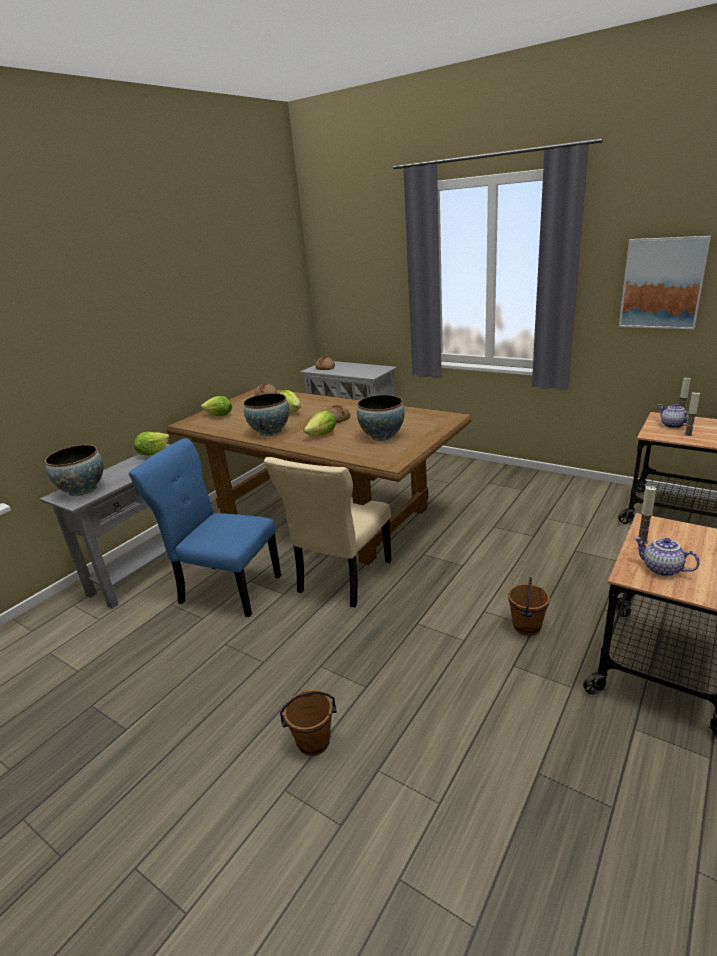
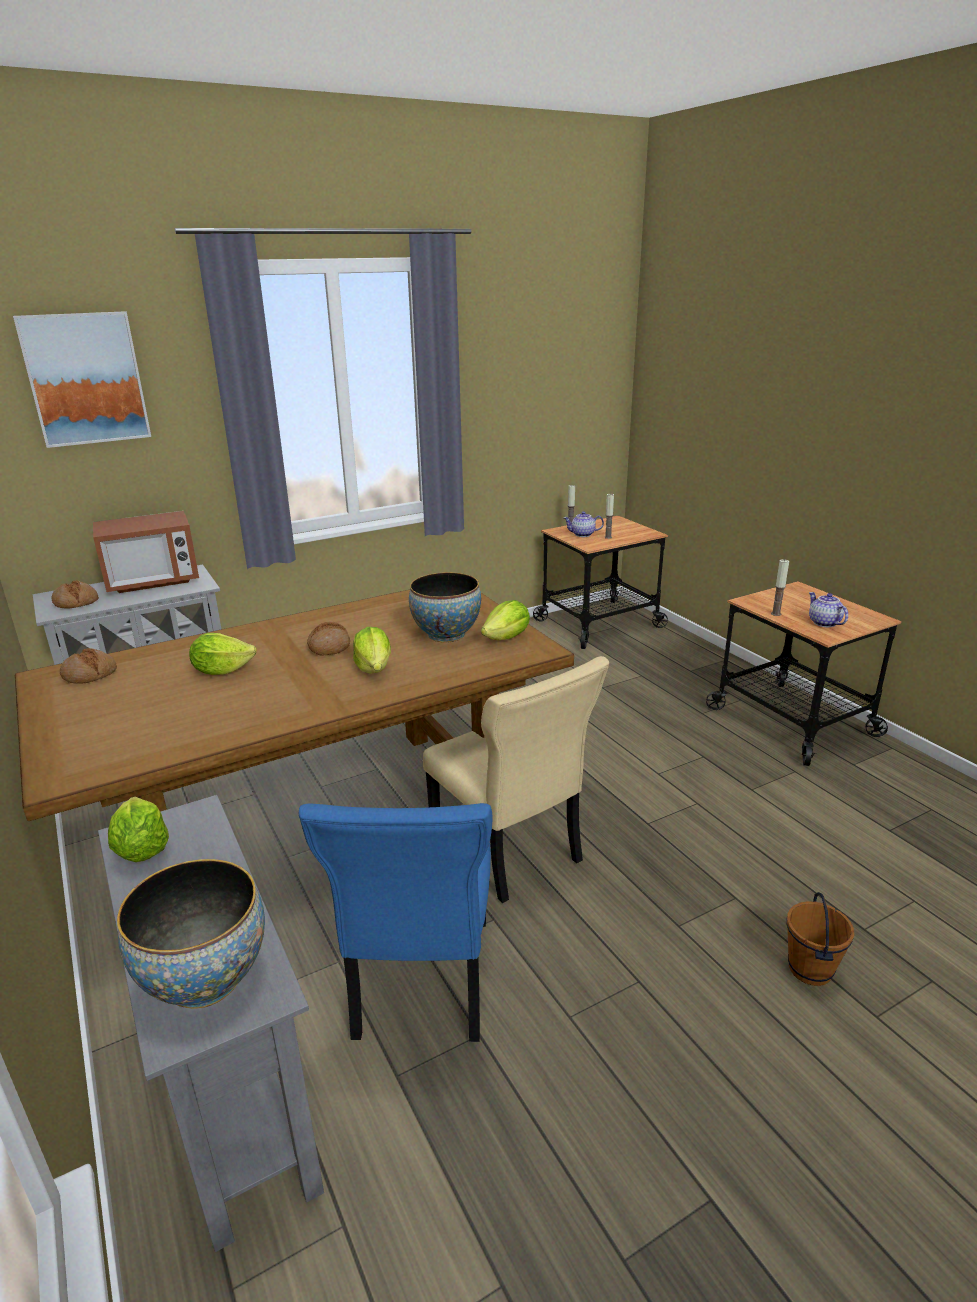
camera: 65 degrees left, 0 degrees up
blue chair [129,439,281,617] -> blue chair turned 45 degrees counterclockwise [299,803,492,1042]
lettuce [201,396,232,416] -> lettuce moved to [481,600,530,640]
bowl [243,393,289,436] -> none
brown bucket [508,577,550,636] -> none
picture [619,236,711,329] -> picture moved to [13,311,151,448]
teapot [634,537,700,576] -> teapot turned 90 degrees clockwise [809,592,848,627]
none -> microwave [93,511,199,593]

